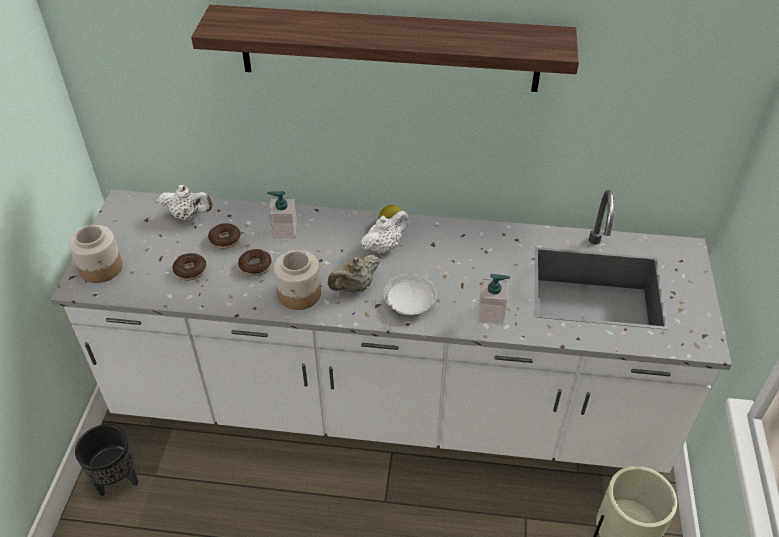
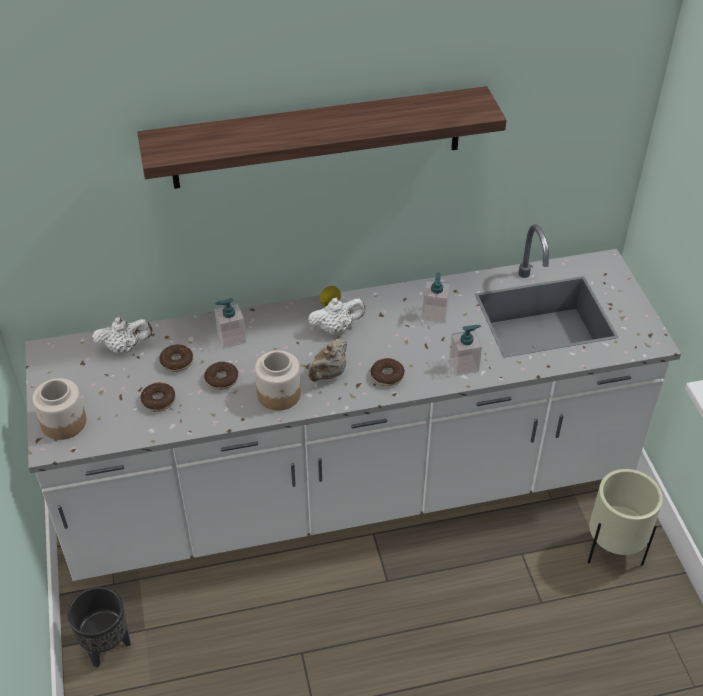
camera: 20 degrees left, 0 degrees up
white teapot [361,211,409,254] -> white teapot turned 45 degrees clockwise [308,298,365,333]
white plate [383,274,436,315] -> donut [371,358,405,386]
none -> soap dispenser [422,272,450,323]

